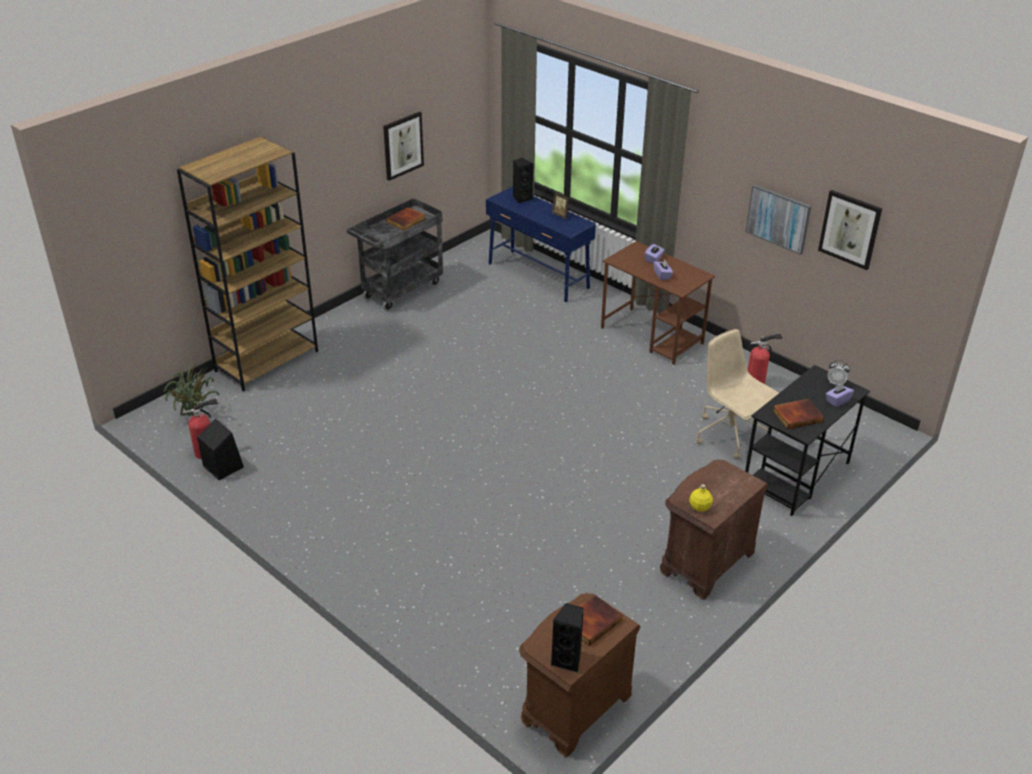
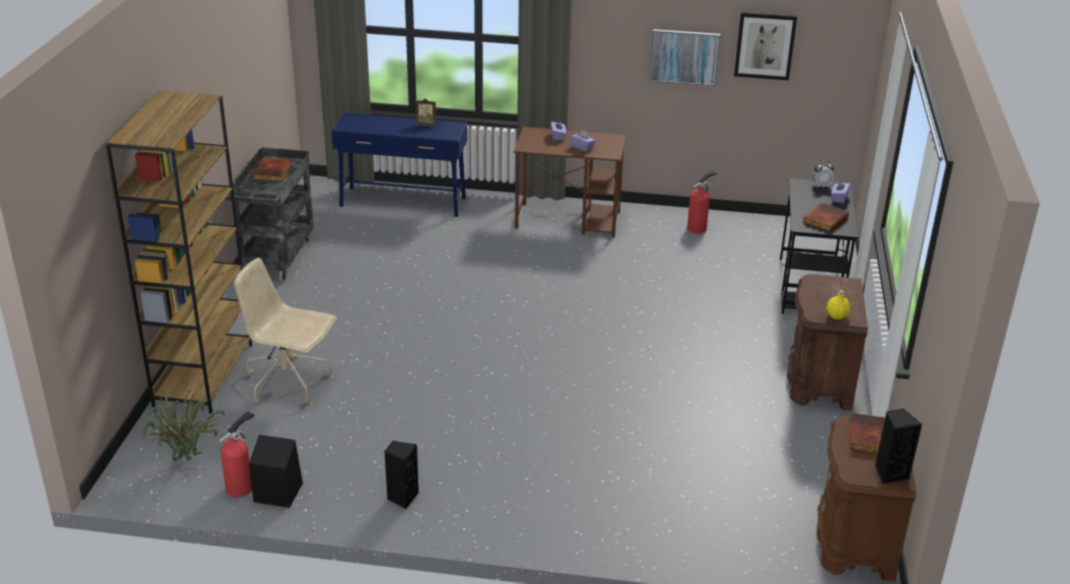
camera: 35 degrees left, 5 degrees down
picture [383,112,424,181] -> none
black speaker [513,158,533,204] -> black speaker moved to [384,441,419,509]
beige office chair [696,329,779,459] -> beige office chair moved to [234,258,337,404]

